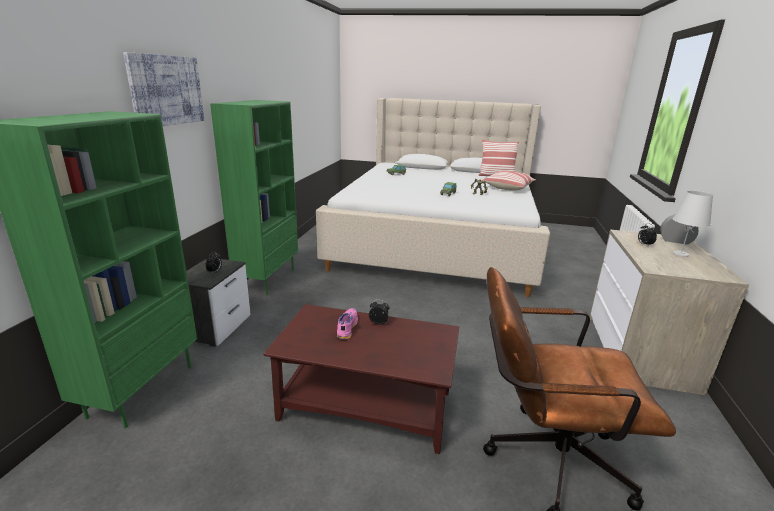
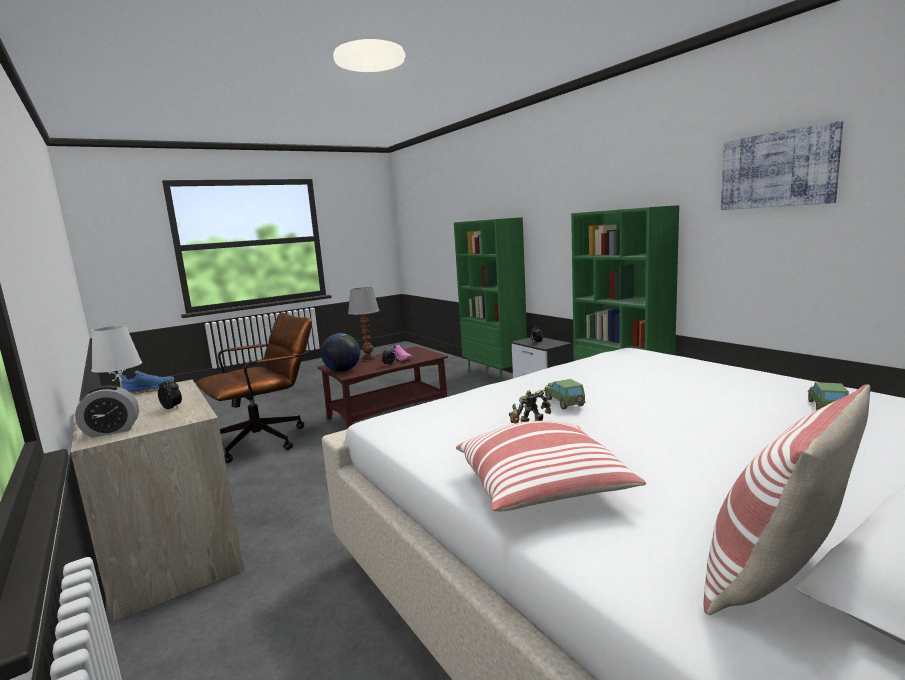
camera: 135 degrees right, 10 degrees down
picture [123,52,204,126] -> picture moved to [721,121,843,210]
none -> blue shoe [118,371,174,394]
none -> globe [321,333,360,372]
none -> table lamp [348,287,380,361]

